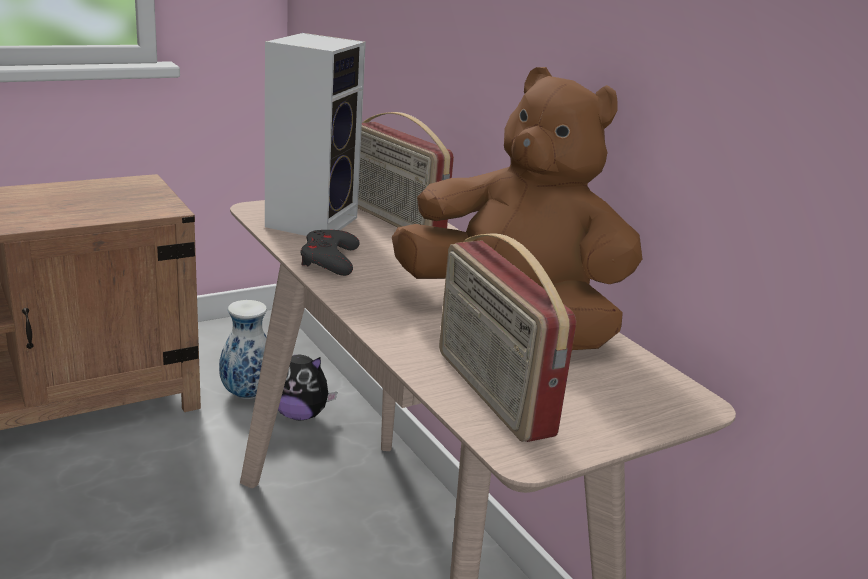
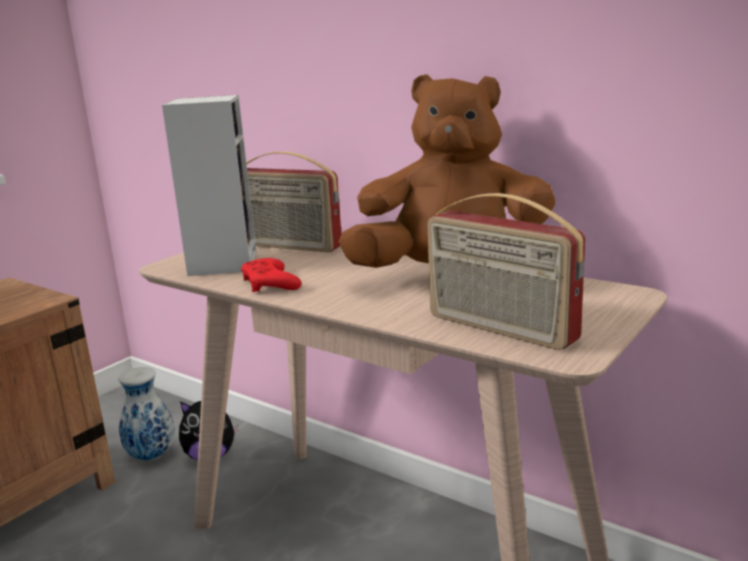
camera: 20 degrees left, 5 degrees down
grey game controller [301,230,360,276] -> red game controller [241,258,302,292]

